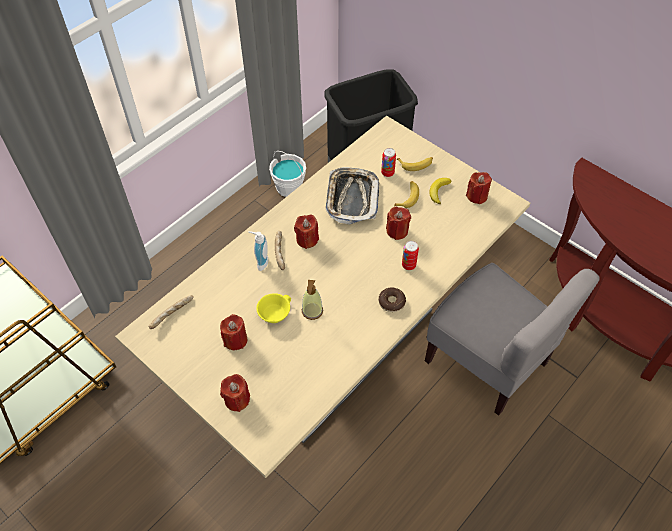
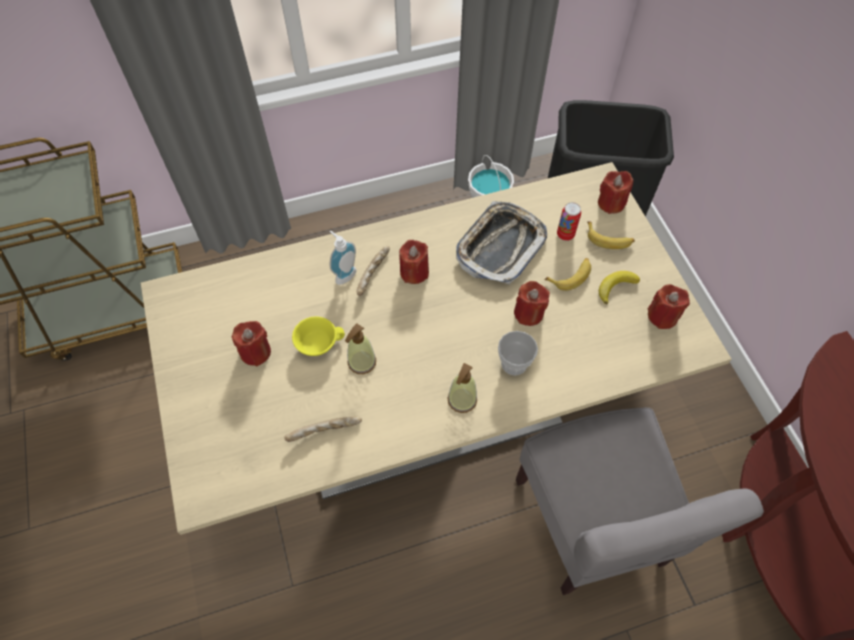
camera: 30 degrees right, 5 degrees up
bread [149,295,194,329] -> bread moved to [284,416,362,442]
red candle [220,374,250,412] -> red candle moved to [598,171,633,214]
donut [378,288,406,312] -> soap dispenser [448,363,477,413]
can [402,241,419,270] -> cup [498,331,538,376]

